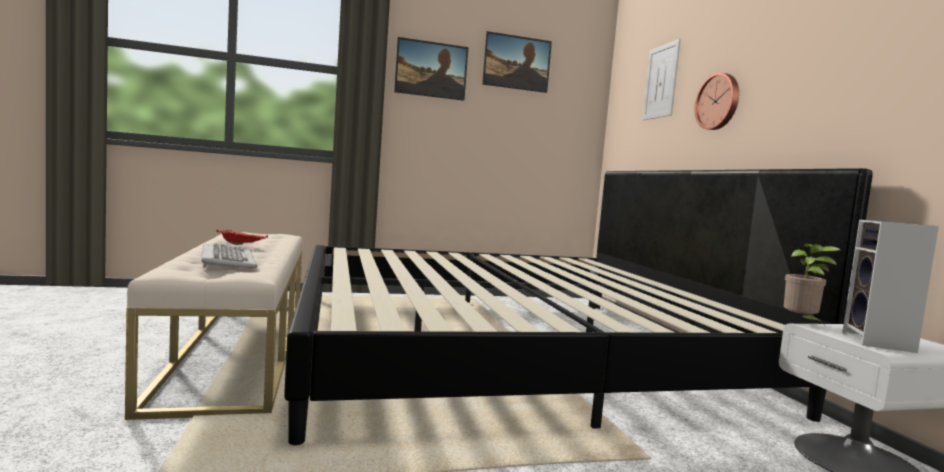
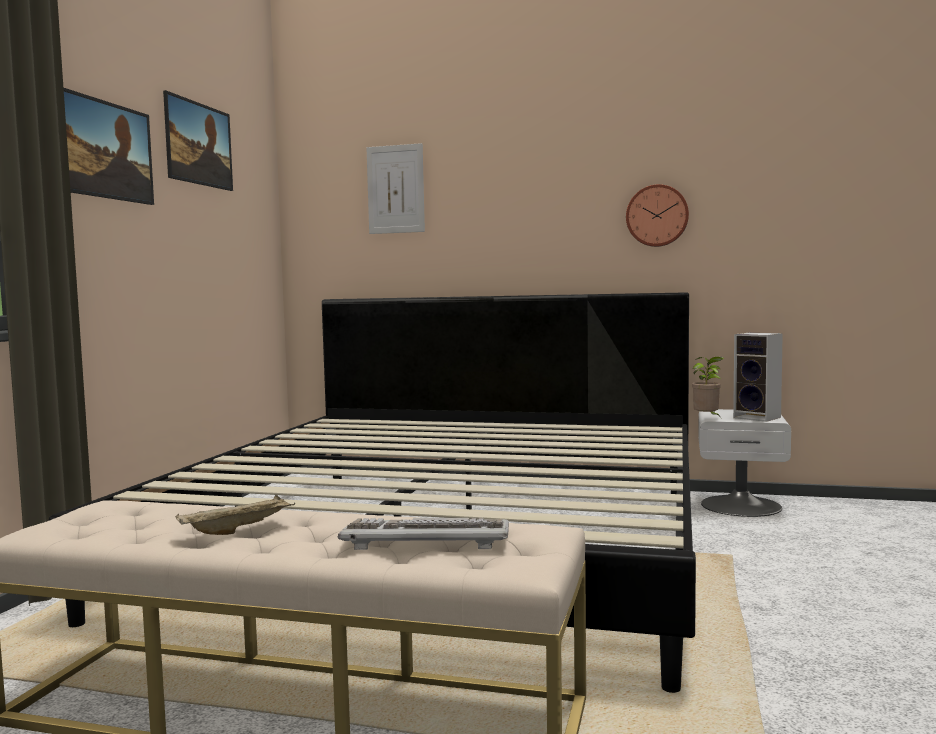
camera: 60 degrees left, 0 degrees up
red tray [216,229,268,245] -> beige tray [175,495,295,535]
wall clock [695,73,739,130] -> wall clock moved to [626,184,689,247]

